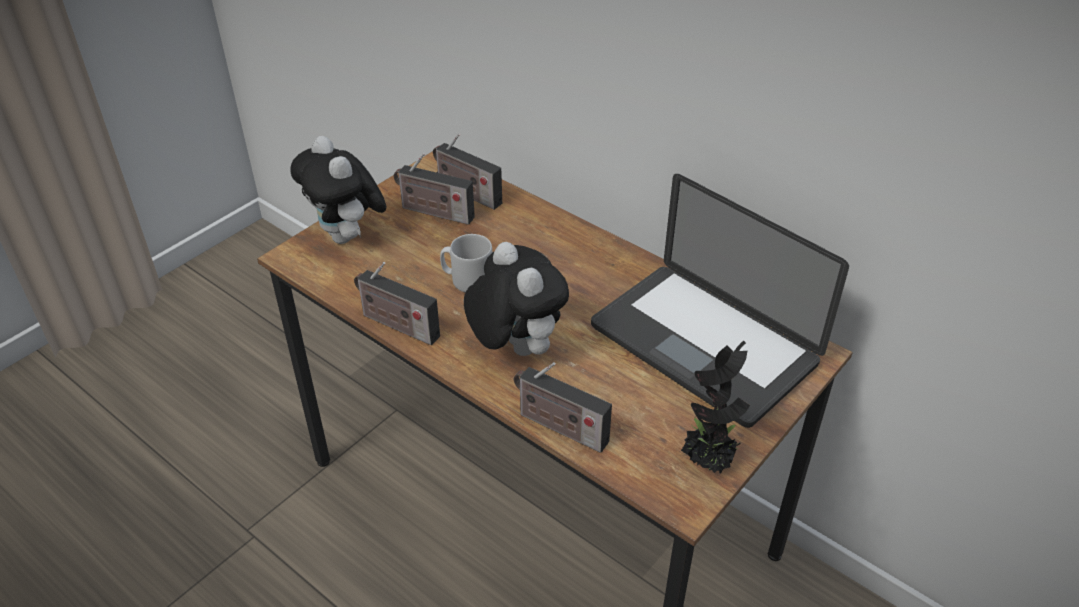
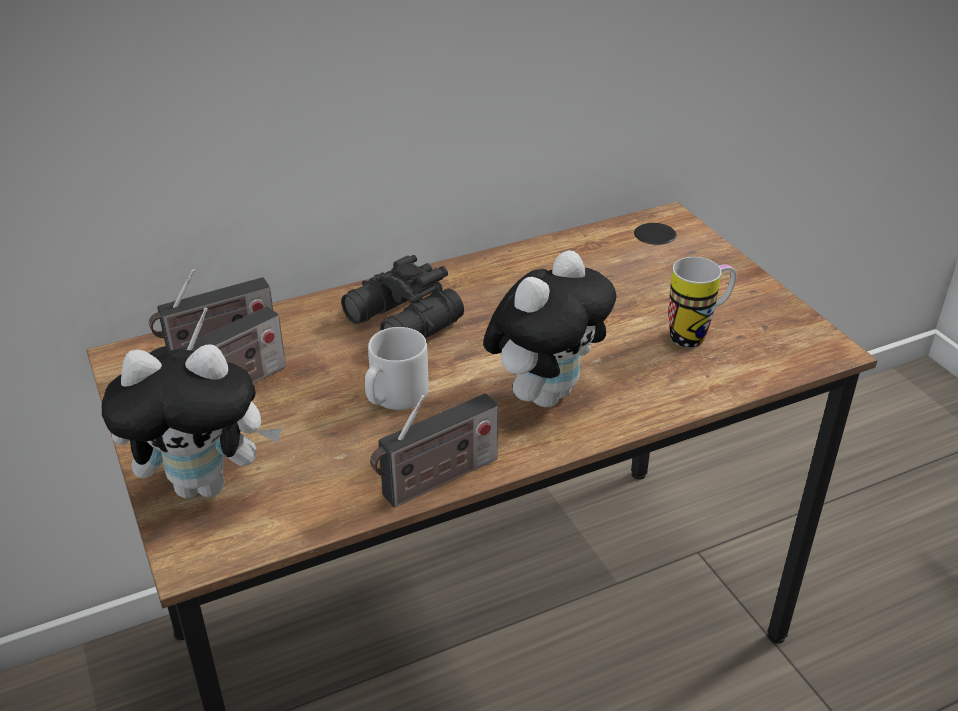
camera: 65 degrees left, 5 degrees down
plush toy [464,242,569,356] -> plush toy turned 135 degrees clockwise [483,250,616,407]
radio [514,362,612,453] -> none
laptop [591,174,849,428] -> none
potted plant [681,341,750,474] -> none
none -> black binoculars [341,255,464,338]
none -> mug [669,257,736,348]

